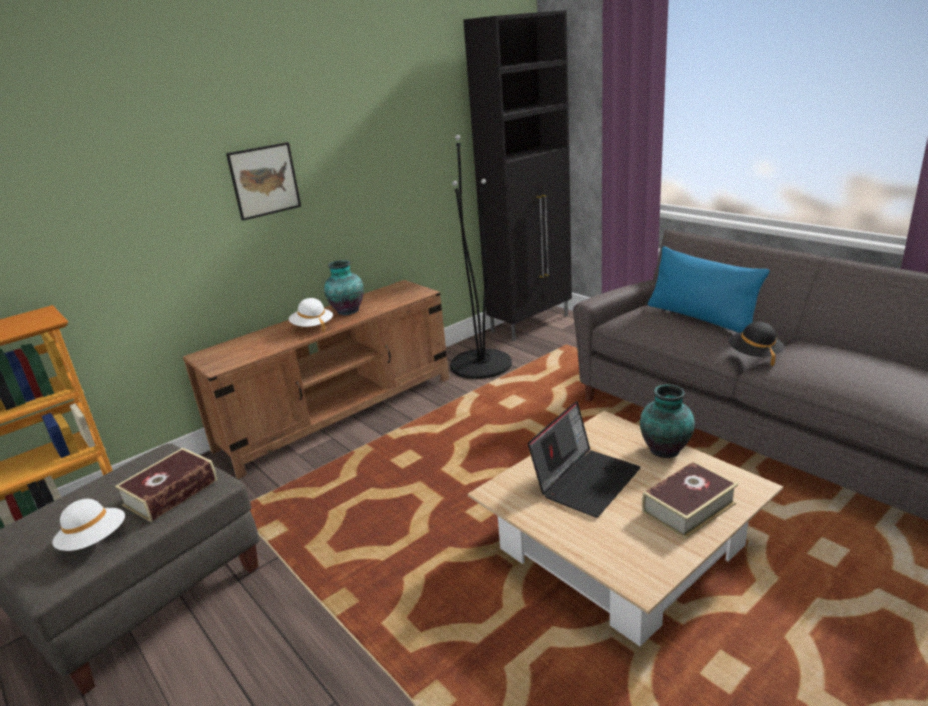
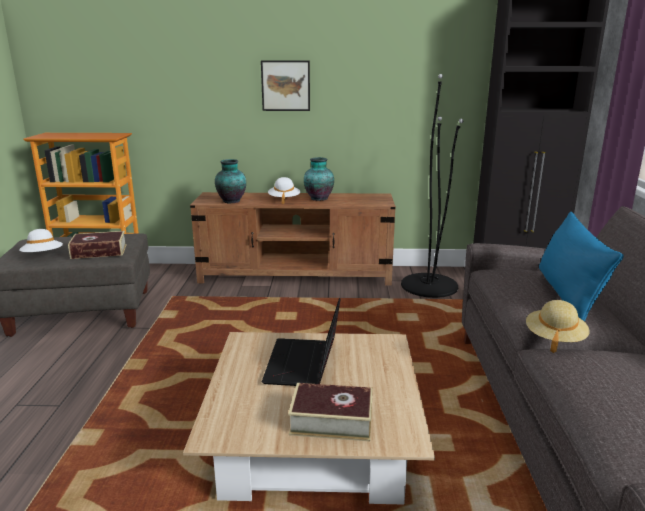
camera: 40 degrees right, 5 degrees down
laptop [528,401,641,518] -> laptop turned 105 degrees clockwise [262,298,340,386]
vase [640,384,695,458] -> vase moved to [215,159,246,204]
black hat [728,322,784,366] -> beige hat [526,300,590,353]

